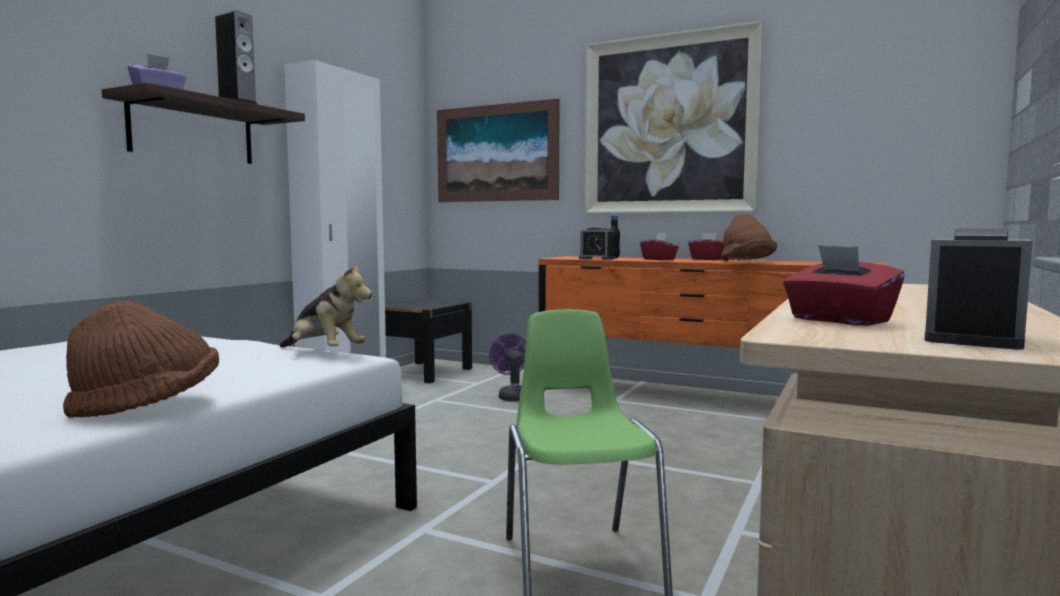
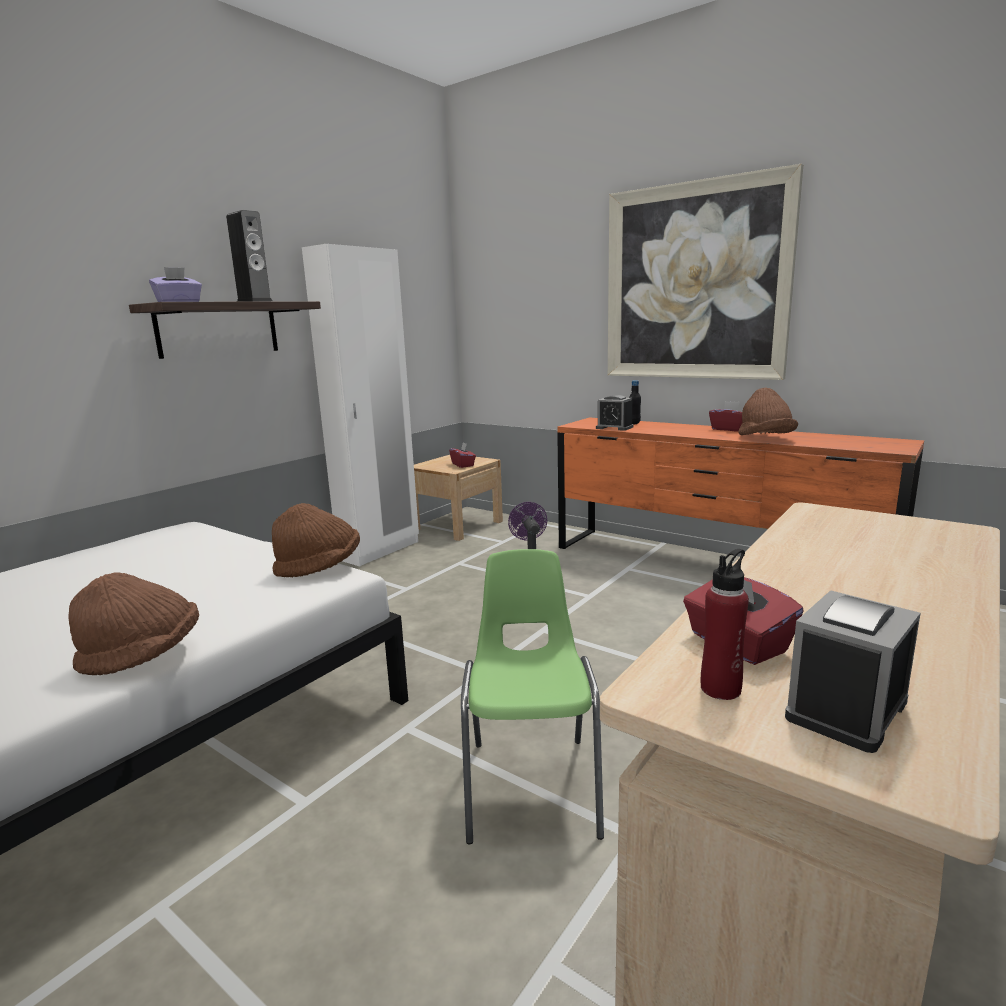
camera: 10 degrees right, 10 degrees up
plush toy [280,263,372,348] -> brown hat [272,503,360,577]
black nightstand [385,299,472,383] -> beige nightstand [414,455,503,541]
picture [437,99,560,202] -> none
red tissue box [640,233,679,260] -> red tissue box moved to [449,443,476,468]
none -> red bottle [701,549,749,700]

